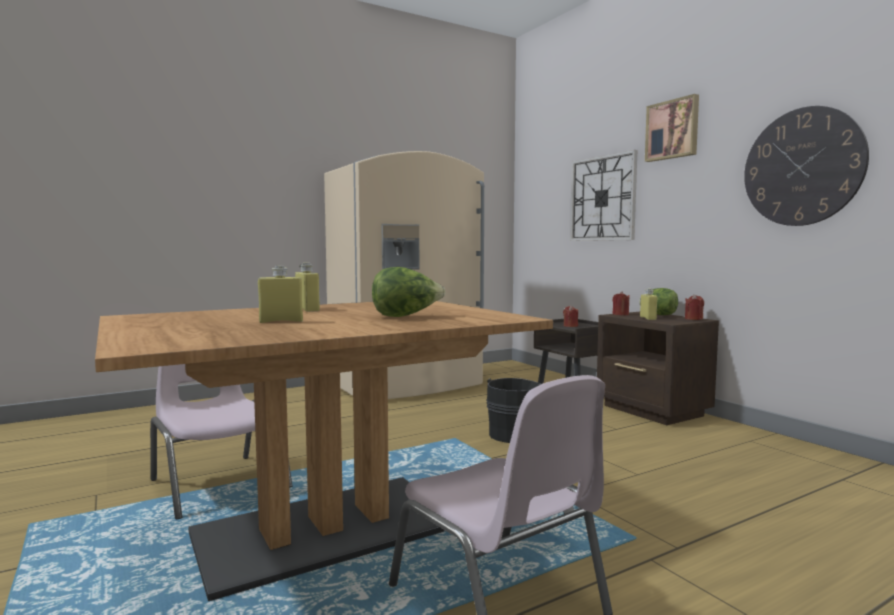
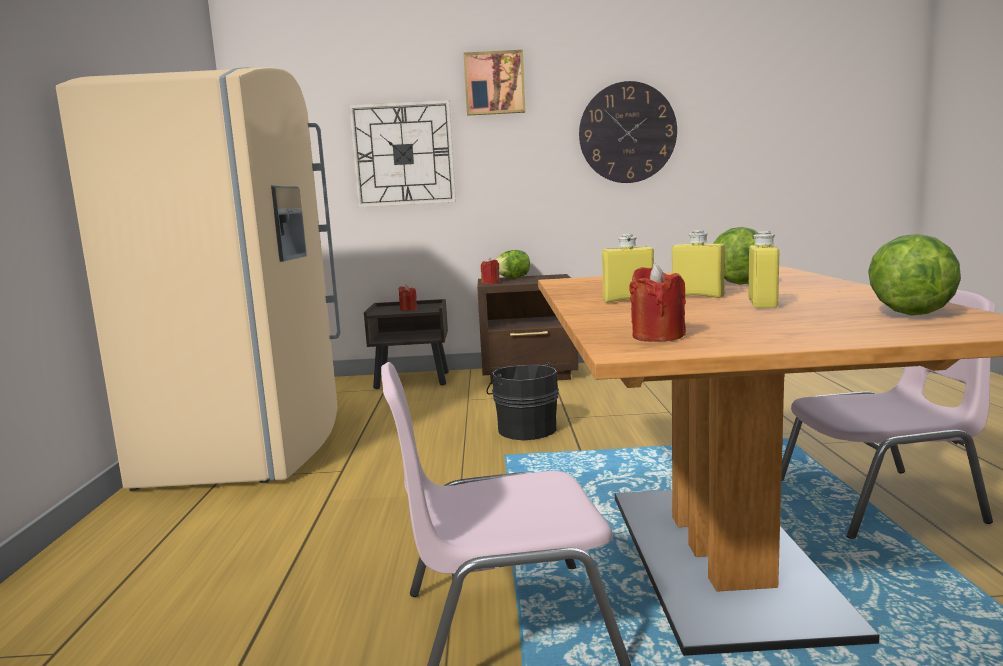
camera: 60 degrees left, 5 degrees up
yellow bottle [640,289,657,320] -> yellow bottle moved to [672,230,725,298]
red candle [685,294,704,320] -> red candle moved to [629,263,686,342]
none -> lettuce [868,234,961,316]

